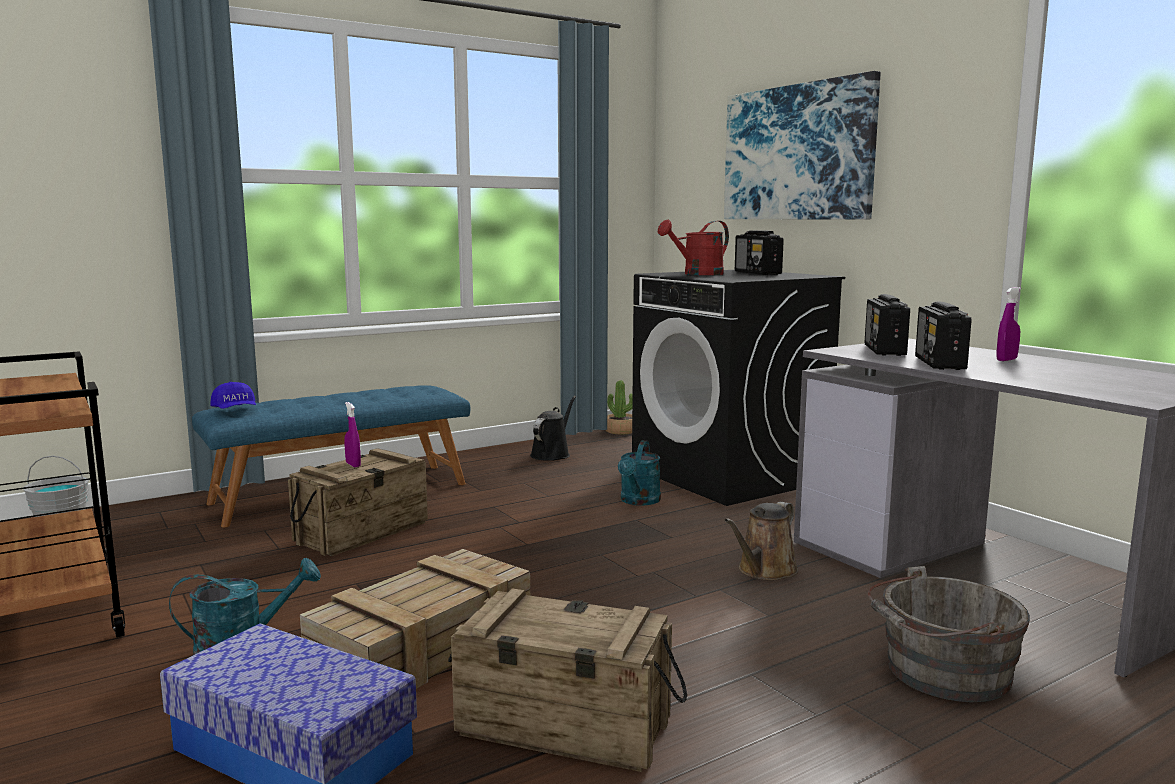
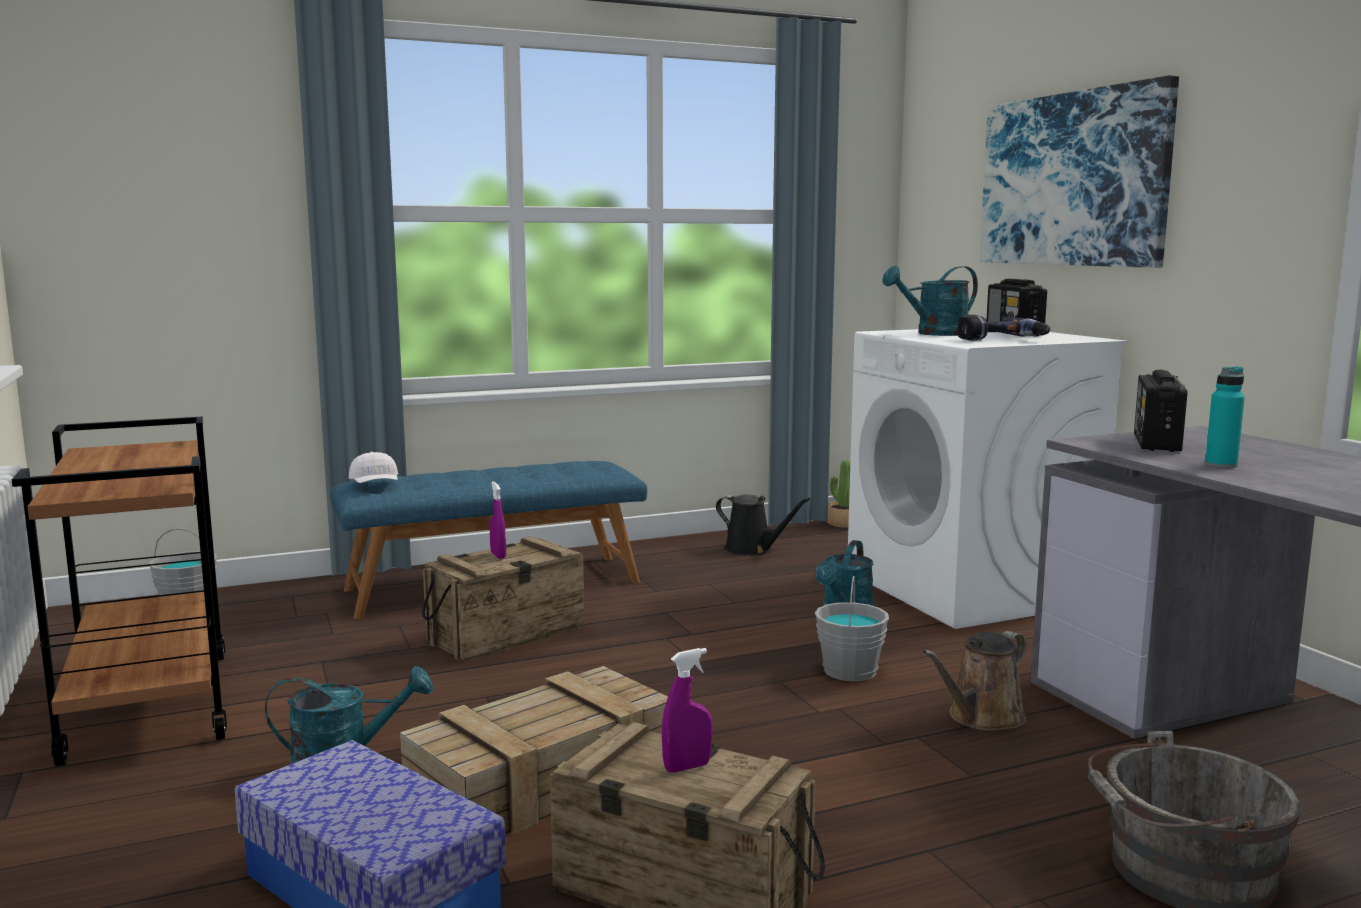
camera: 10 degrees right, 0 degrees up
blue cap [210,382,256,409] -> white cap [349,452,398,483]
black watering can [530,396,576,461] -> black watering can turned 90 degrees clockwise [716,494,810,556]
black washing machine [632,270,845,506] -> white washing machine [848,329,1128,629]
red watering can [658,220,729,275] -> turquoise watering can [882,266,978,336]
radio [915,301,972,370] -> turquoise bottle [1205,367,1245,468]
purple spray bottle [996,287,1021,361] -> purple spray bottle moved to [662,648,713,773]
none -> grey bucket [815,576,889,682]
none -> power drill [958,314,1050,341]

